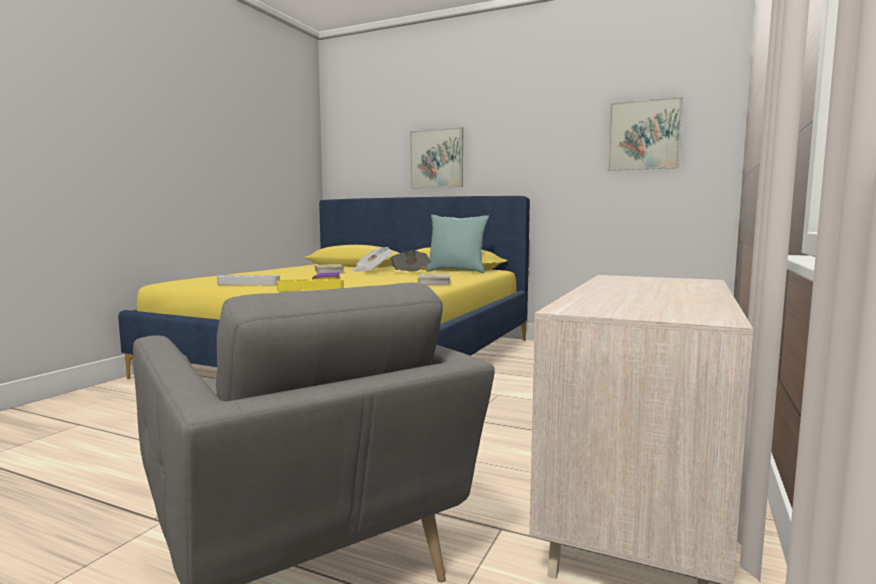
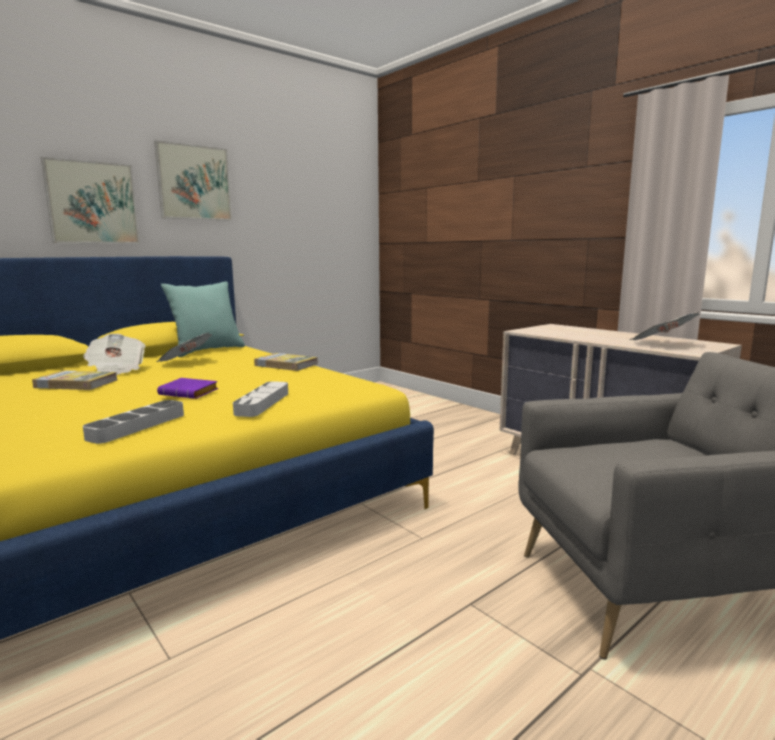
camera: 65 degrees left, 5 degrees up
yellow tray [277,278,344,291] -> grey tray [233,381,288,417]
picture [608,97,683,171] -> picture moved to [154,140,232,221]
none -> newspaper [629,311,700,340]

